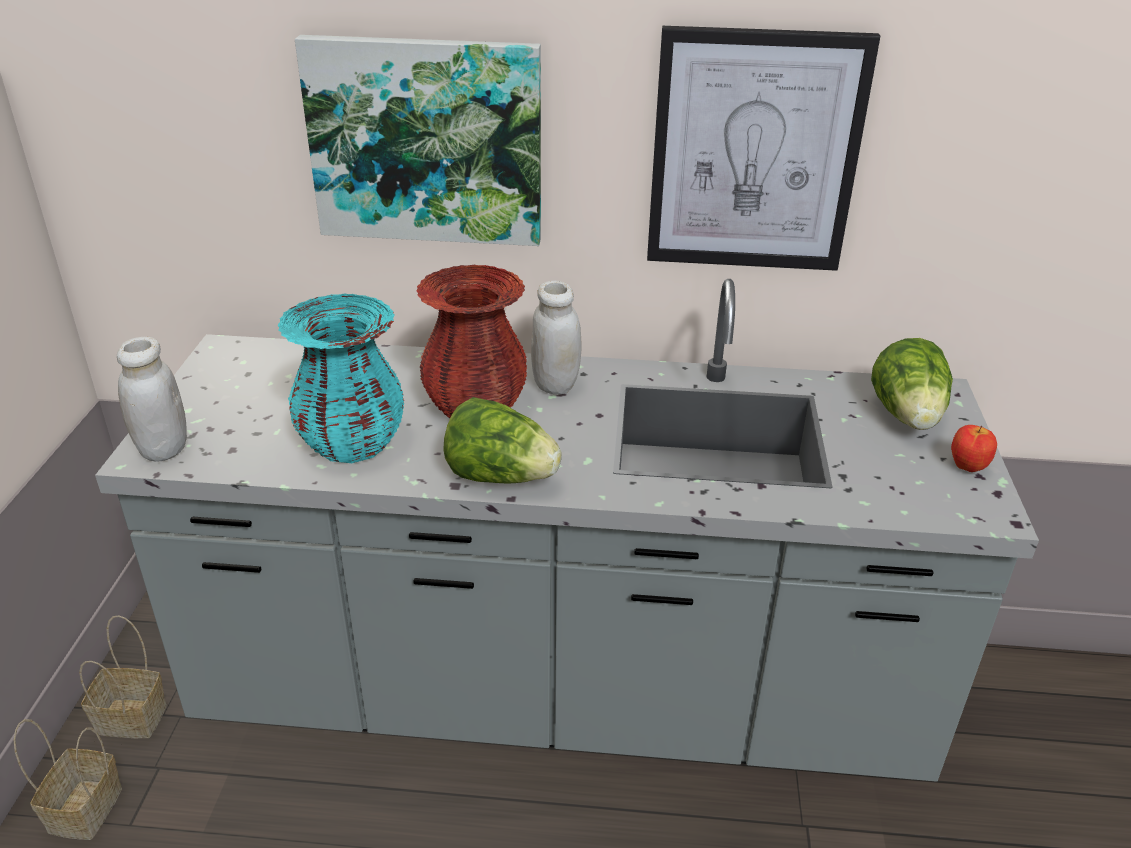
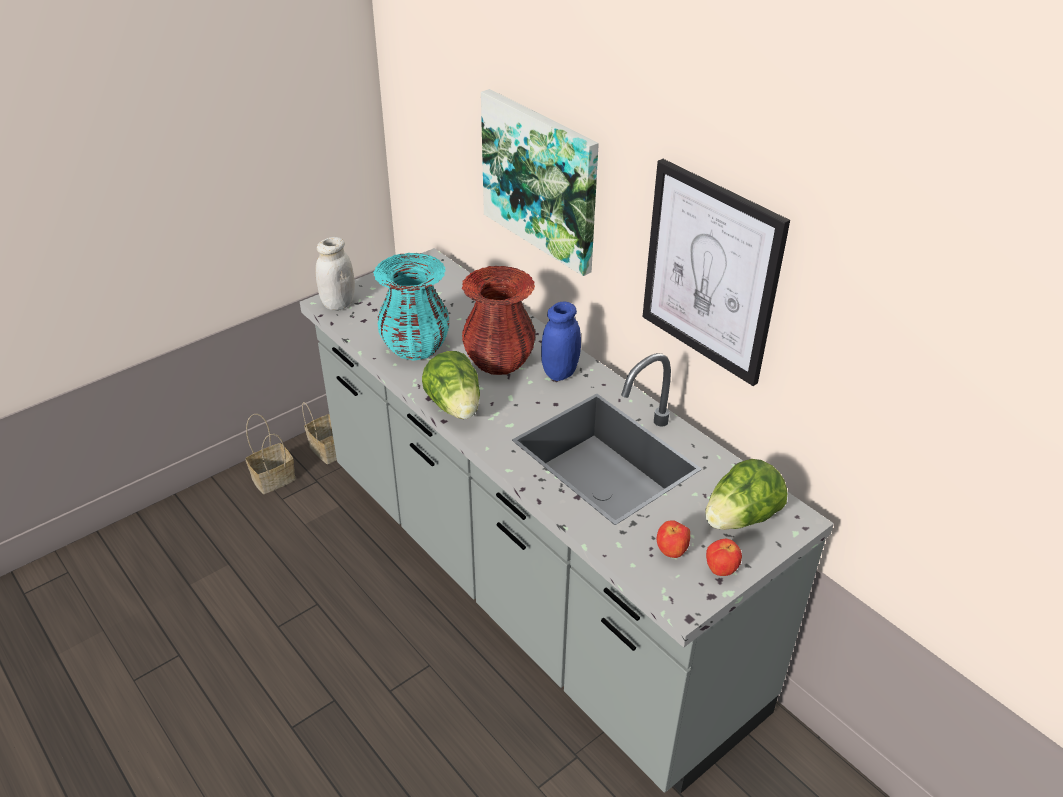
camera: 45 degrees right, 5 degrees up
white jar [531,281,582,394] -> blue jar [541,302,581,381]
none -> apple [656,520,690,558]

